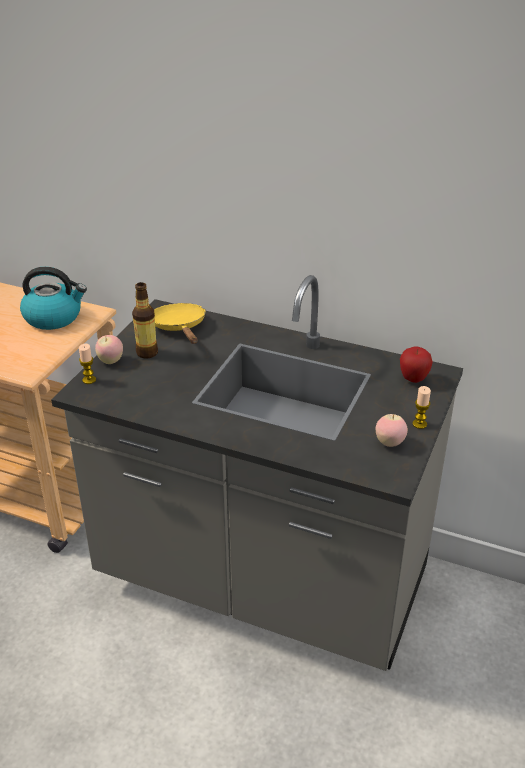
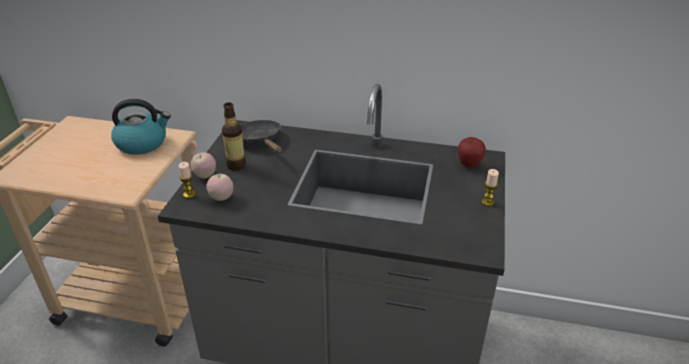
camera: 10 degrees left, 0 degrees up
yellow frying pan [154,303,205,344] -> black frying pan [240,120,282,153]
apple [376,414,408,447] -> apple moved to [206,174,233,201]

